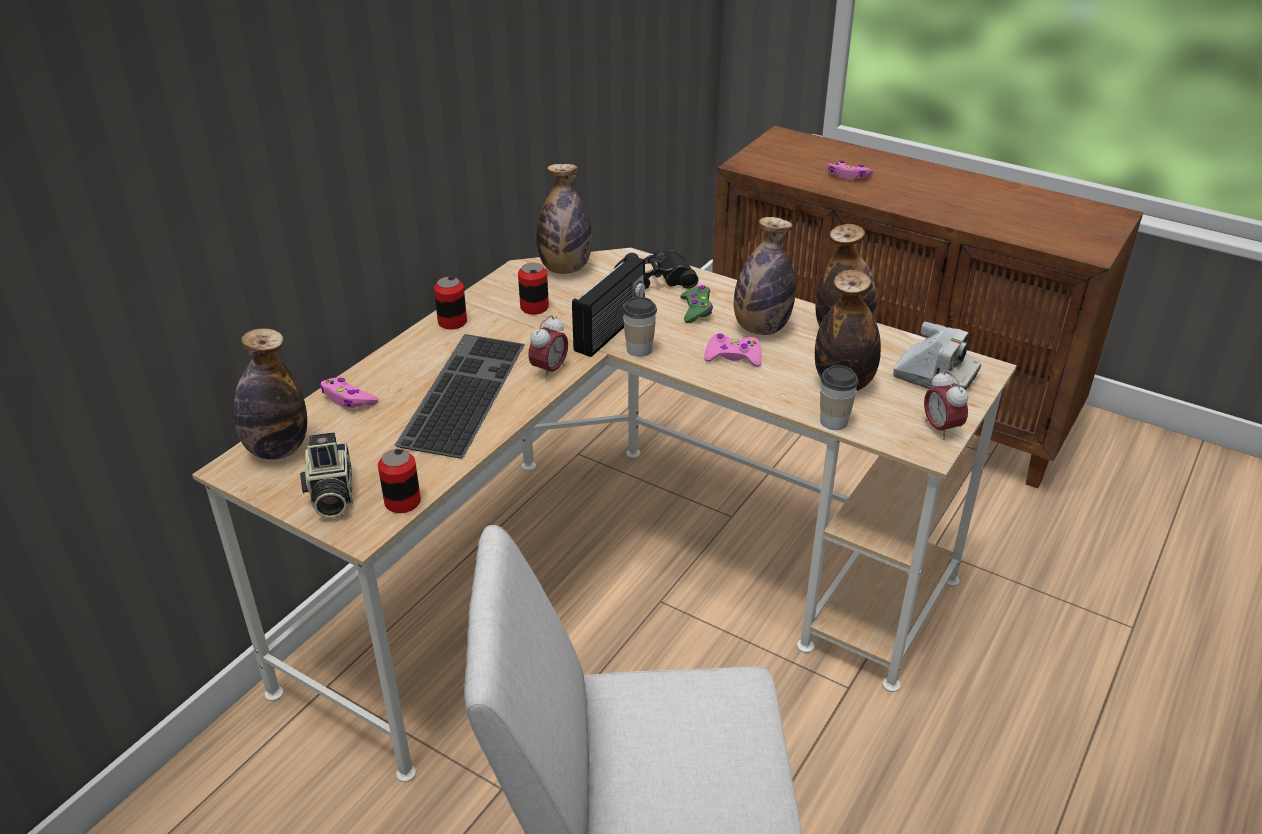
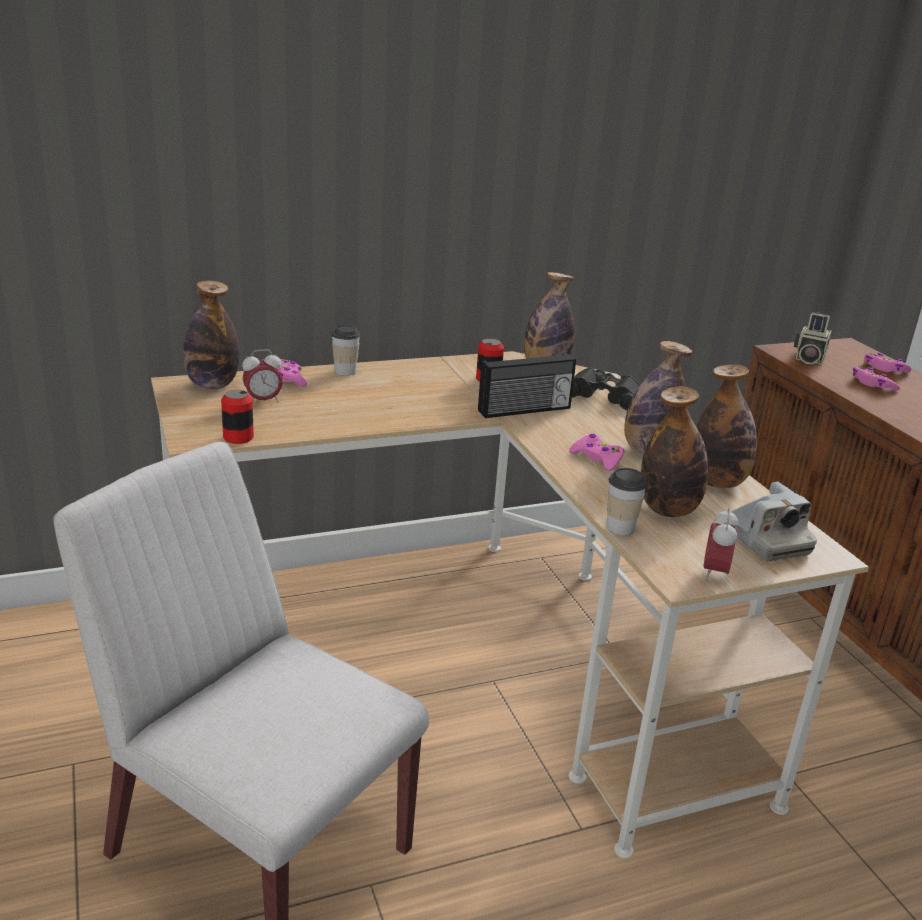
camera: 35 degrees right, 10 degrees down
camera [300,432,353,518] -> camera moved to [794,312,832,364]
keyboard [394,334,525,459] -> none
can [434,277,467,329] -> none
alarm clock [528,315,568,380] -> alarm clock moved to [242,349,283,402]
cup [623,297,657,357] -> cup moved to [331,325,360,376]
green game controller [680,285,713,323] -> none
none -> pink game controller [864,353,911,373]

